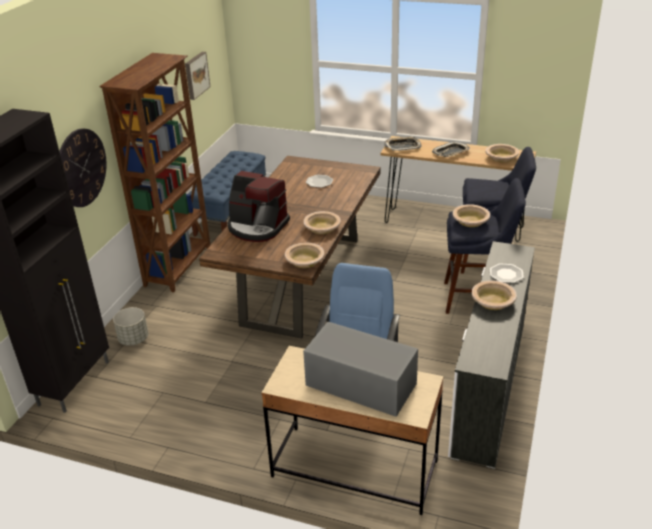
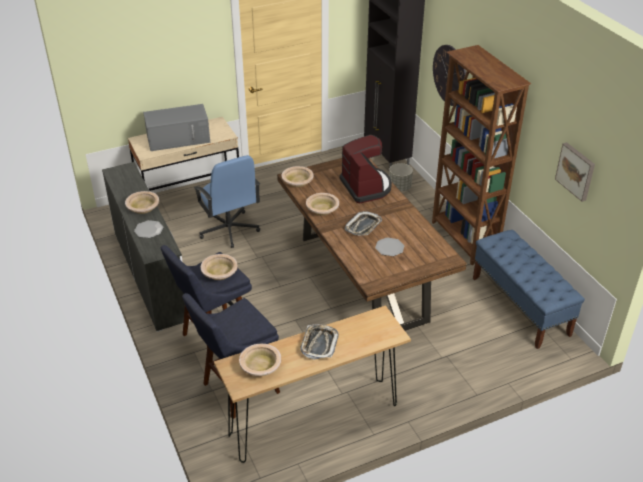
camera: 135 degrees right, 5 degrees up
coffee machine [227,171,290,242] -> coffee machine turned 90 degrees clockwise [340,135,392,203]
tray [384,136,422,151] -> tray moved to [345,211,382,236]

